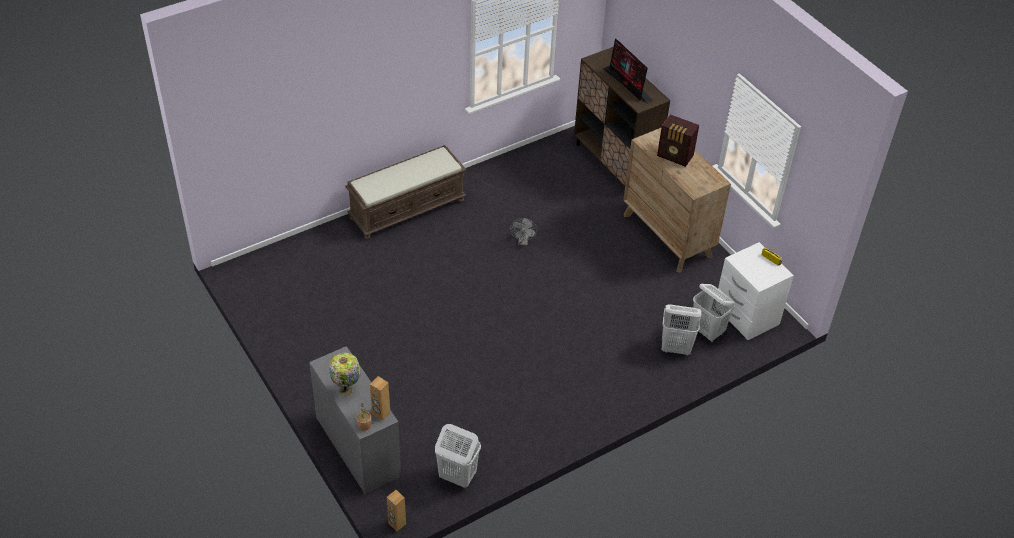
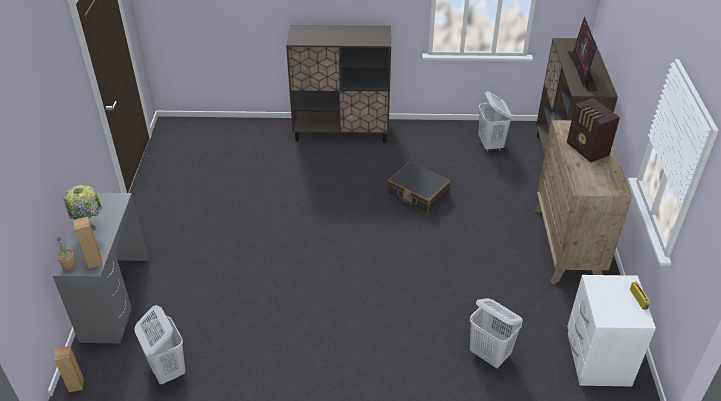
camera: 35 degrees right, 5 degrees down
brown bench [345,145,466,240] -> brown cabinet [286,25,391,142]
grey fan [510,218,537,245] -> black suitcase [387,161,451,214]
white laundry basket [693,284,735,342] -> white laundry basket moved to [479,91,512,152]

